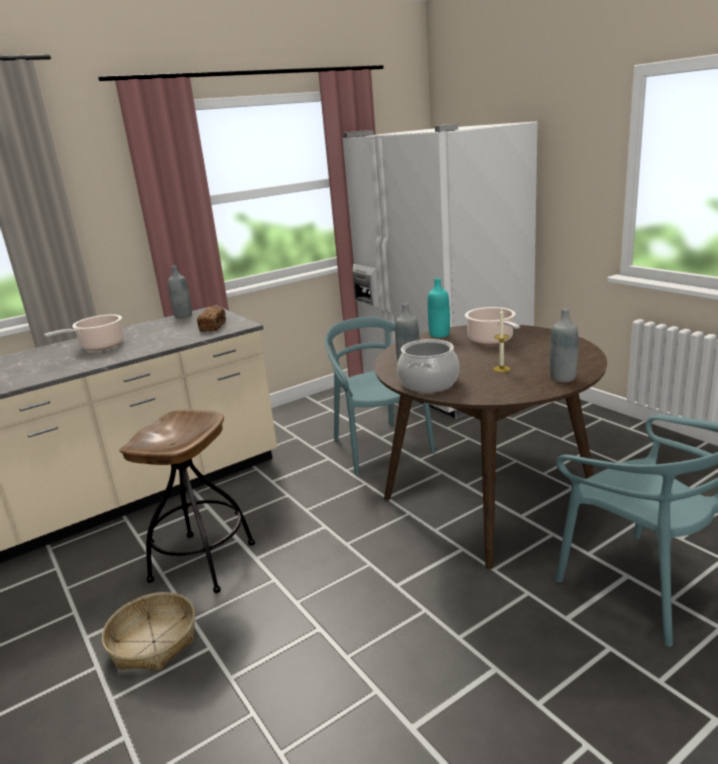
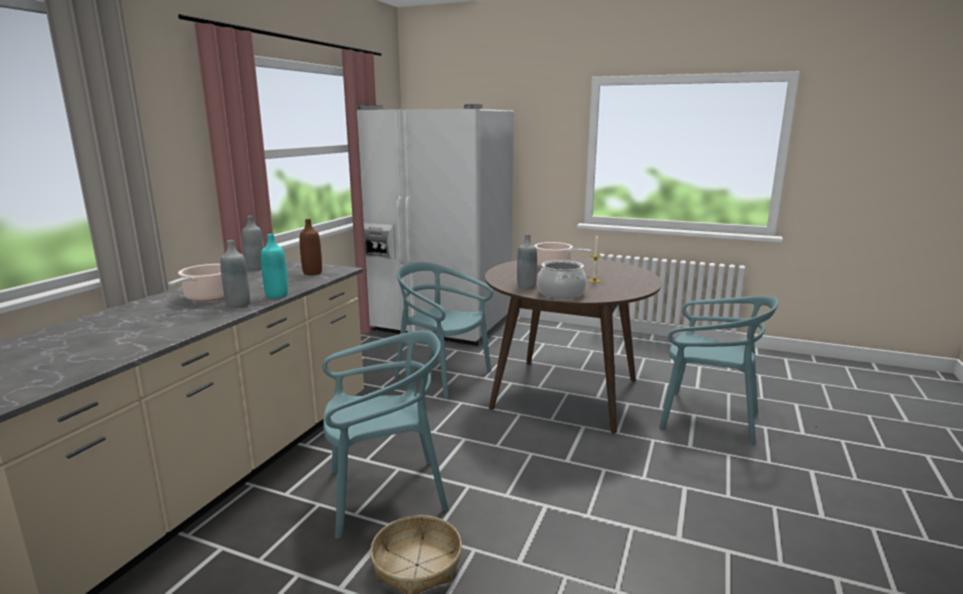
camera: 35 degrees left, 5 degrees down
brown stool [119,409,255,593] -> turquoise chair [322,331,449,539]
bread [197,306,226,332] -> brown bottle [300,219,322,275]
turquoise bottle [428,278,450,338] -> turquoise bottle moved to [261,234,288,298]
grey bottle [550,308,578,382] -> grey bottle moved to [220,240,250,308]

